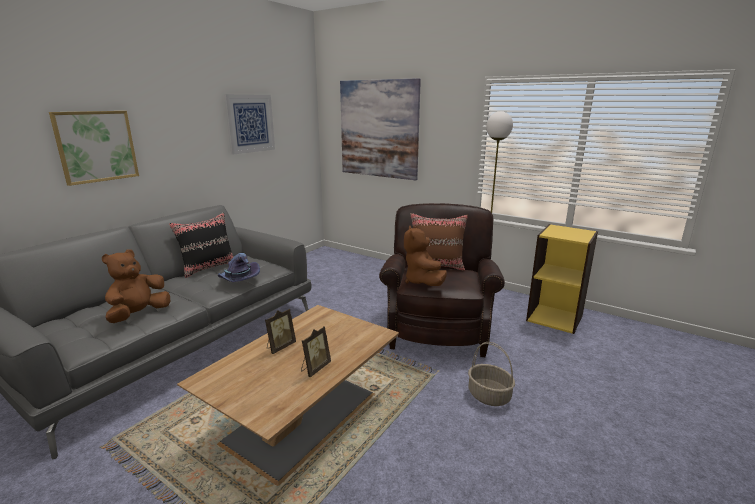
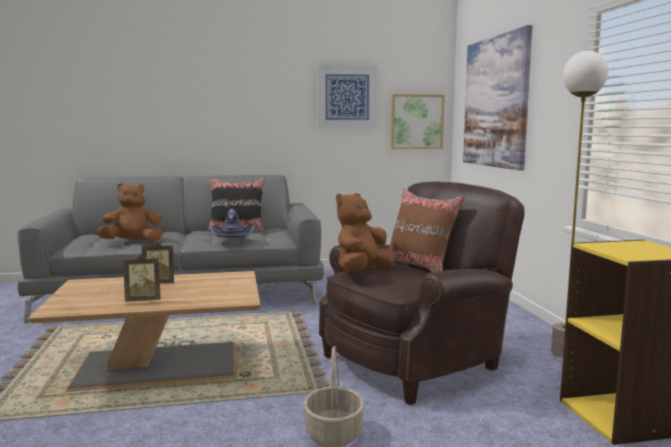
camera: 45 degrees right, 10 degrees down
picture [49,111,139,186] -> picture moved to [391,94,444,149]

